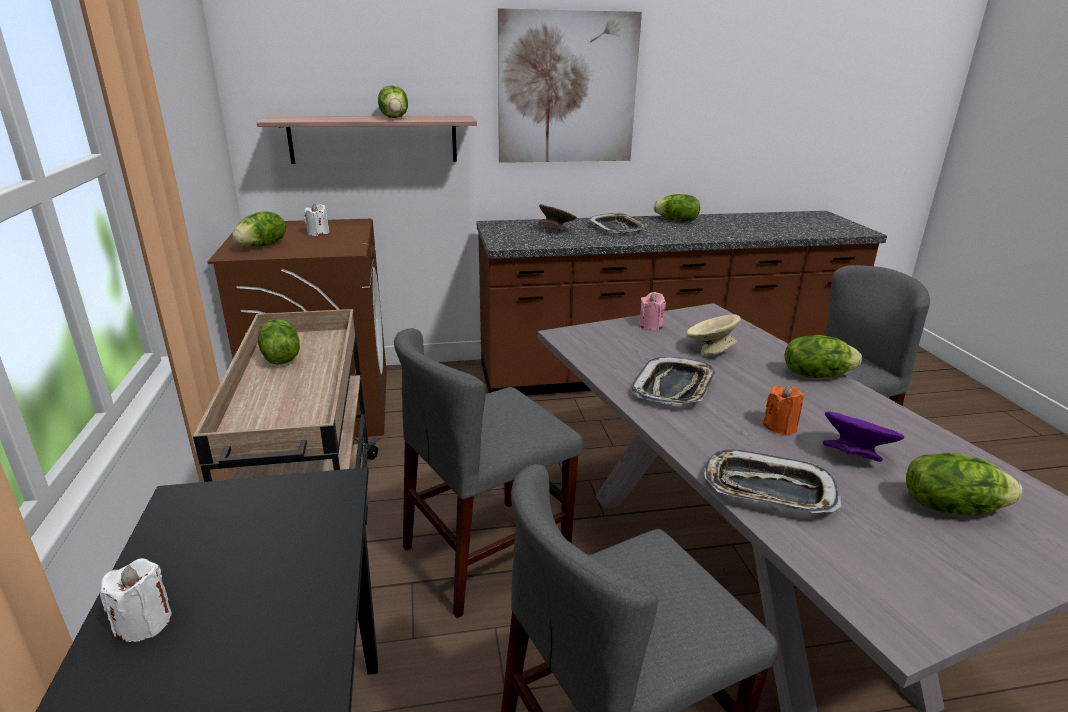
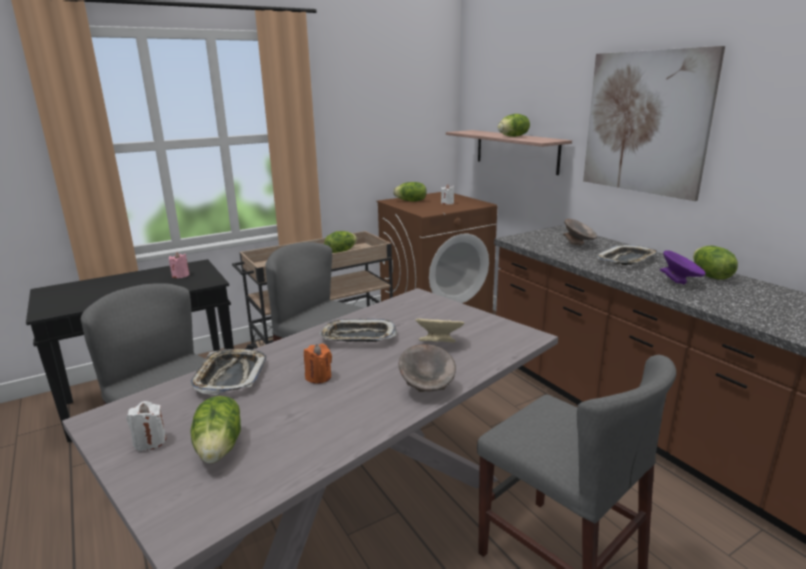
camera: 70 degrees right, 5 degrees down
white candle [100,558,172,642] -> white candle moved to [126,401,166,451]
pink candle [639,292,666,330] -> pink candle moved to [169,252,190,278]
lettuce [785,335,862,378] -> grey bowl [399,344,456,392]
purple bowl [823,411,904,462] -> purple bowl moved to [660,250,706,284]

